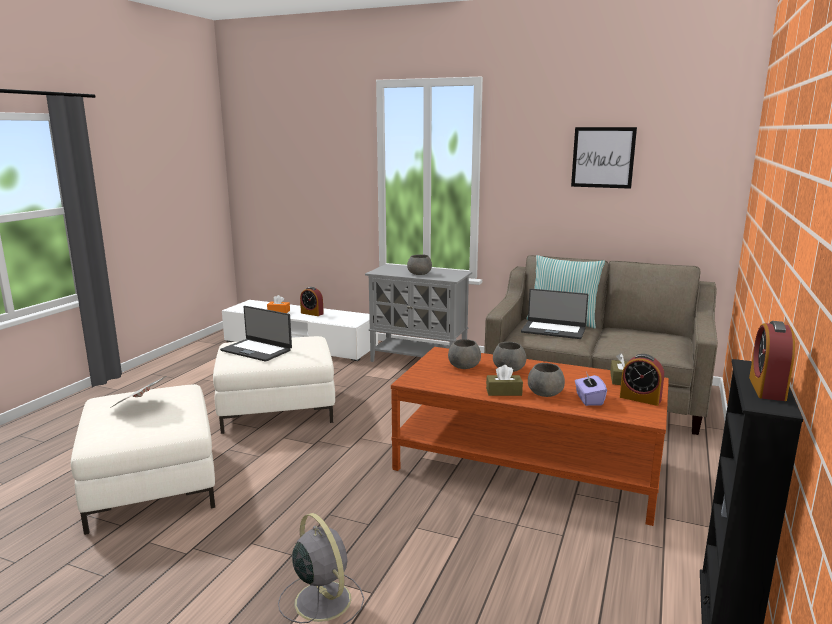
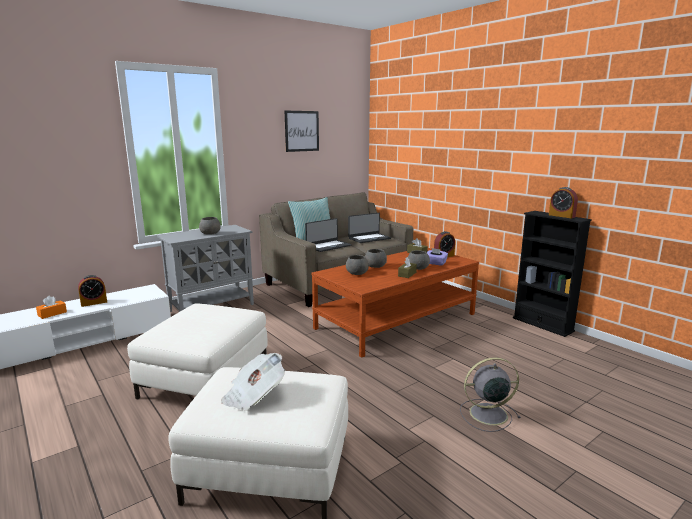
camera: 60 degrees left, 0 degrees up
laptop [220,306,292,362] -> laptop moved to [348,213,391,243]

